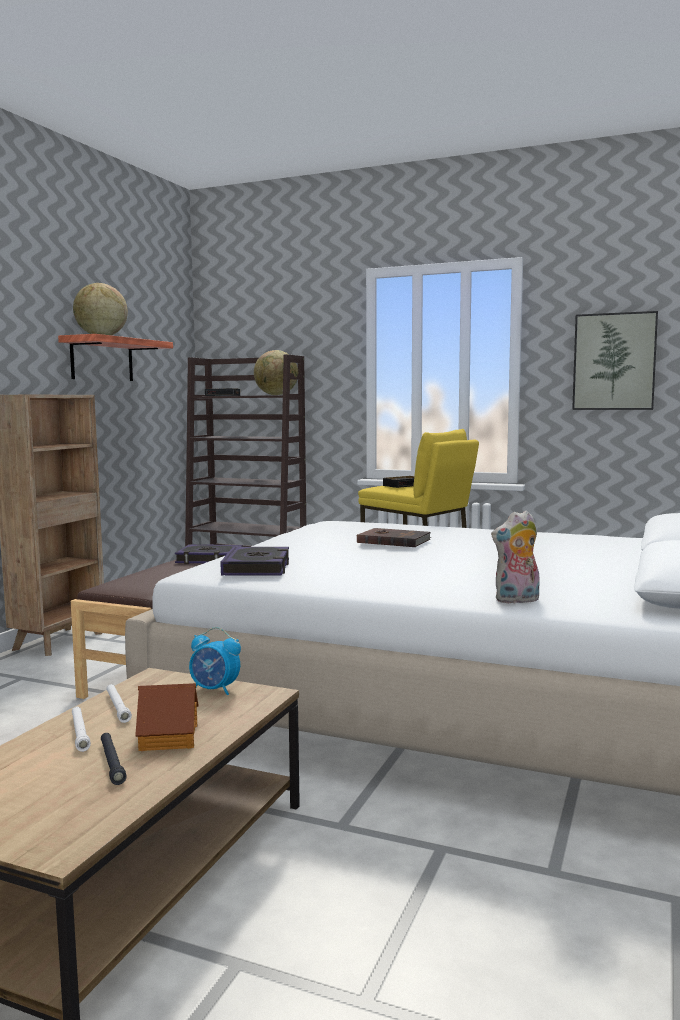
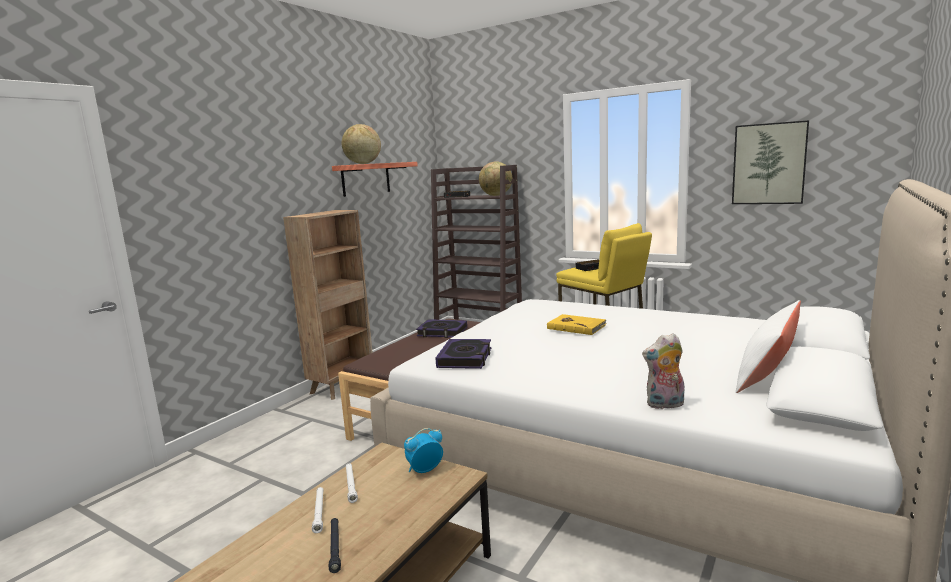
camera: 10 degrees right, 5 degrees up
toy house [135,683,198,751] -> none
alarm clock [189,627,241,695] -> alarm clock turned 120 degrees clockwise [404,428,443,473]
brown book [357,528,431,547] -> yellow book [547,314,607,335]
none -> white pillow [736,300,801,393]

